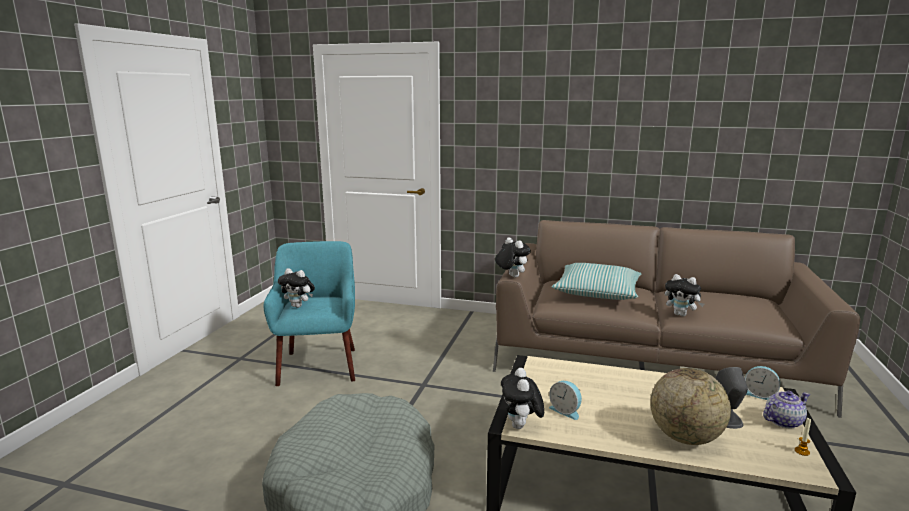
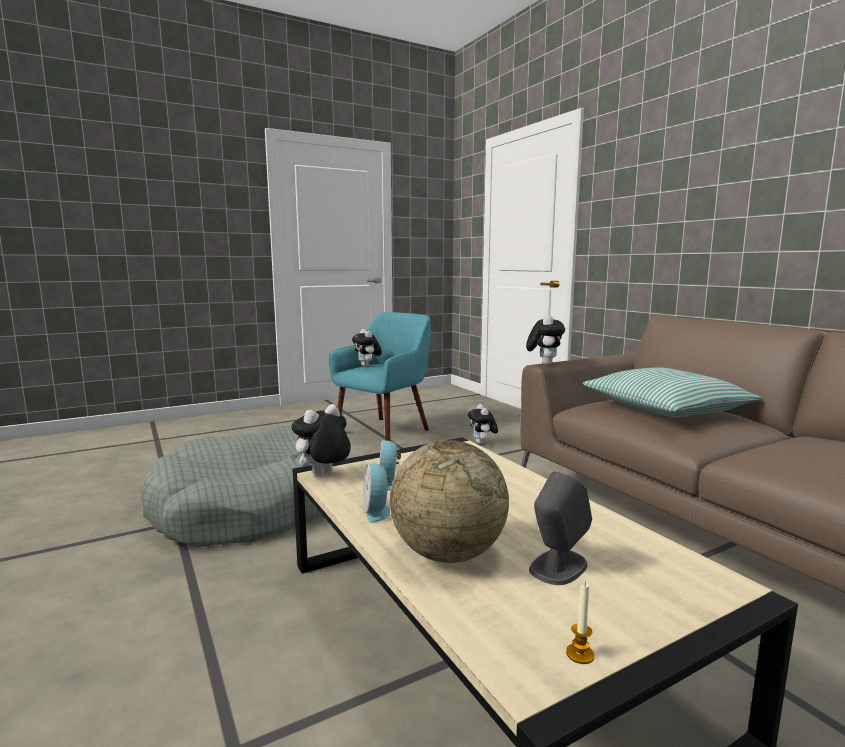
camera: 45 degrees right, 5 degrees down
plush toy [665,274,704,316] -> plush toy moved to [468,404,498,444]
alarm clock [745,366,780,400] -> alarm clock moved to [363,464,392,523]
teapot [763,391,810,429] -> none

